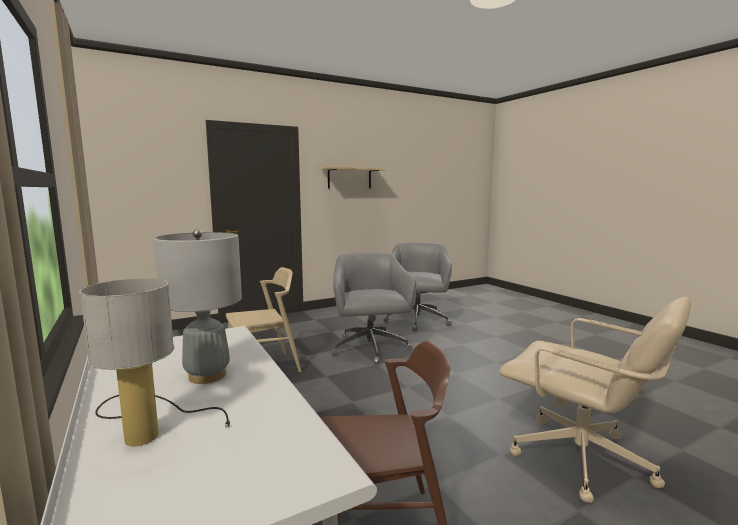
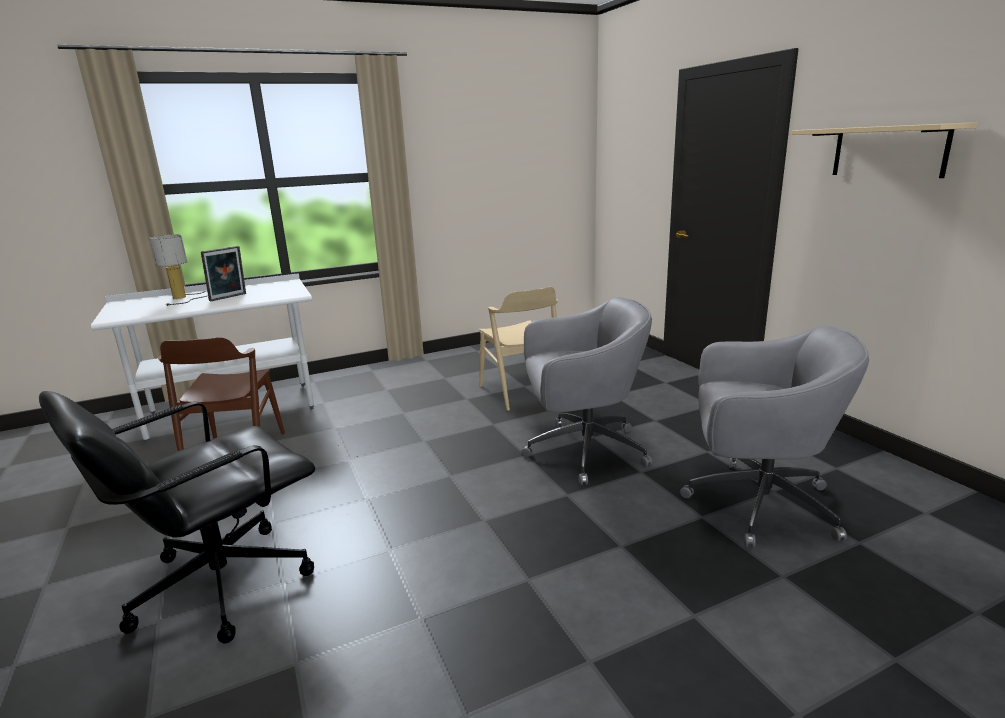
camera: 95 degrees right, 10 degrees up
grey table lamp [154,229,242,384] -> picture frame [201,246,246,302]
beige office chair [499,297,691,503] -> black office chair [39,391,315,643]

